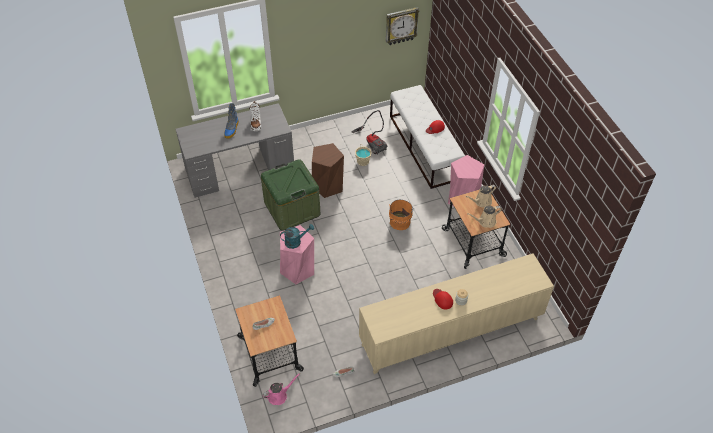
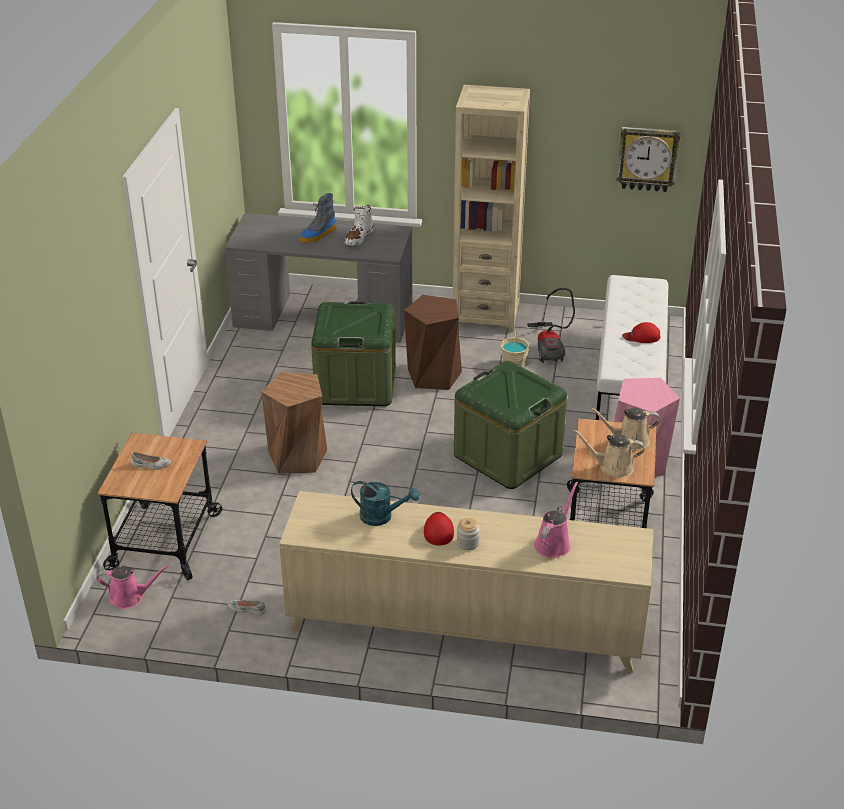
camera: 30 degrees right, 15 degrees down
turquoise watering can [280,224,314,249] -> turquoise watering can moved to [351,481,419,526]
pink stool [280,225,314,284] -> brown stool [262,372,327,474]
orange bucket [389,200,414,230] -> green storage box [454,361,567,489]
none -> beige bookcase [453,85,530,332]
none -> pink watering can [534,482,578,558]

